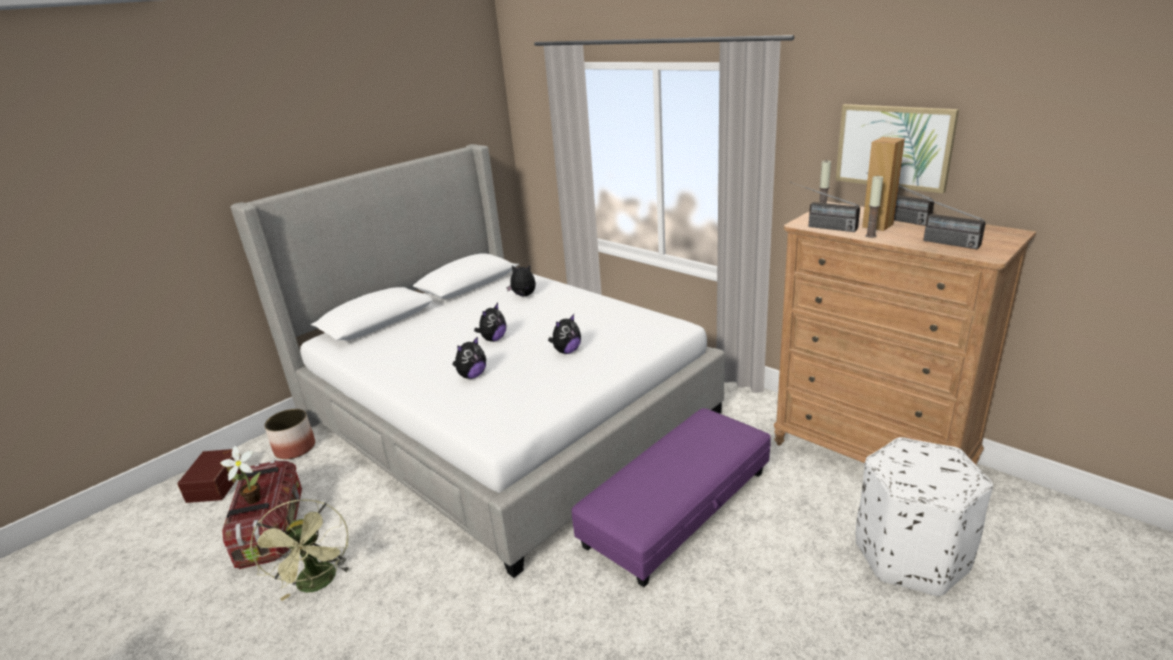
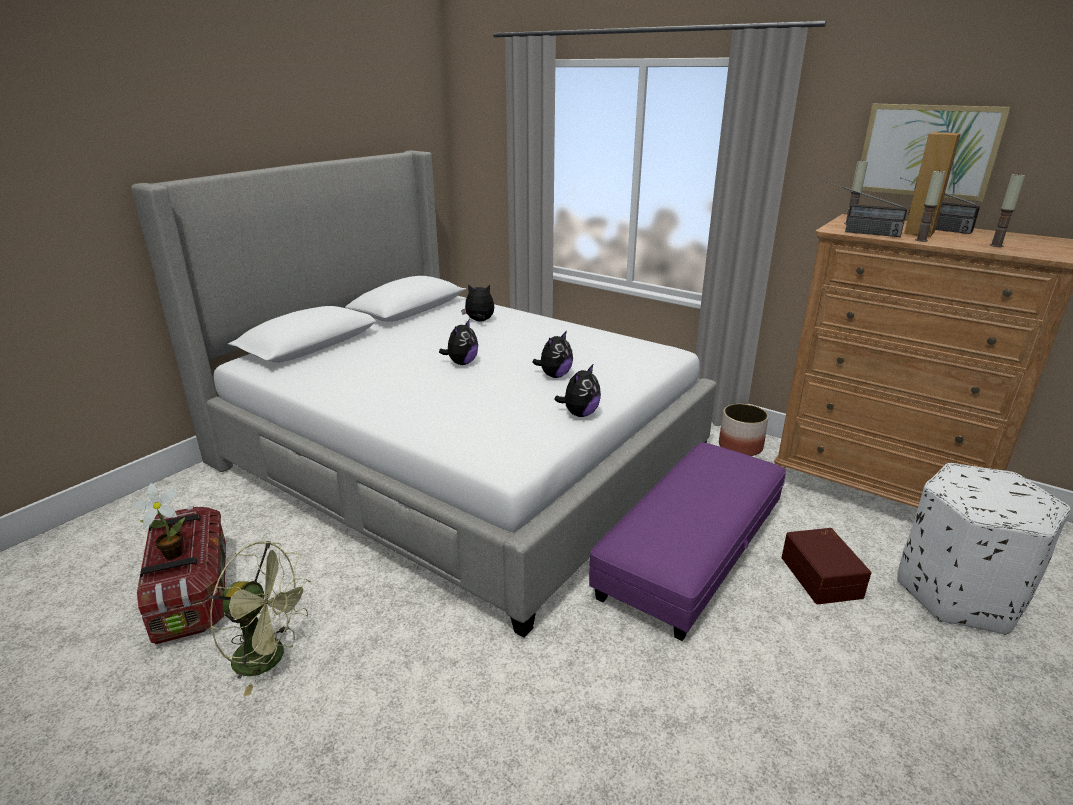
camera: 10 degrees left, 0 degrees up
brown storage box [177,449,241,503] -> brown storage box moved to [781,528,871,604]
green fan [249,499,351,601] -> green fan turned 45 degrees counterclockwise [210,541,311,696]
planter [264,409,315,459] -> planter moved to [719,404,769,456]
plush toy [452,336,486,379] -> plush toy moved to [554,363,601,417]
radio [905,191,986,249] -> candle [990,174,1025,247]

